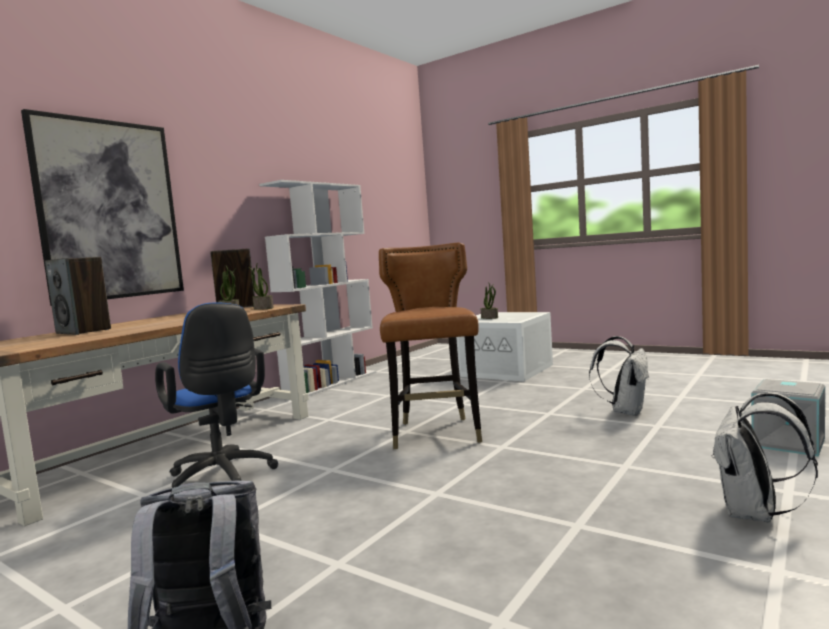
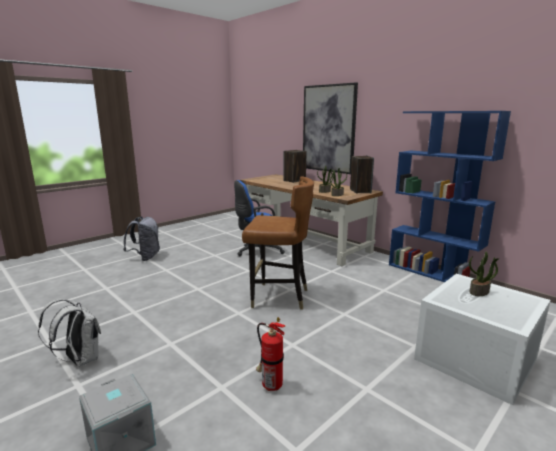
camera: 100 degrees right, 10 degrees up
white bookcase [259,180,376,396] -> blue bookcase [389,111,511,282]
white backpack [589,336,650,416] -> fire extinguisher [256,317,285,391]

